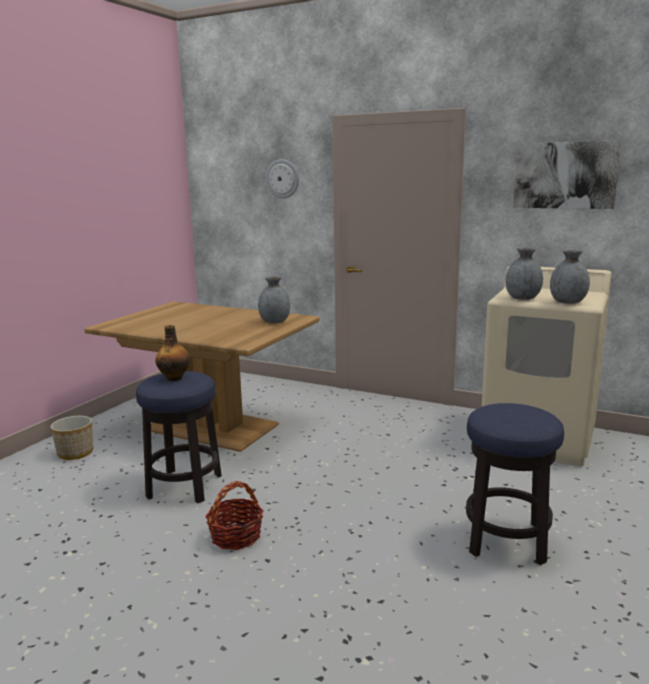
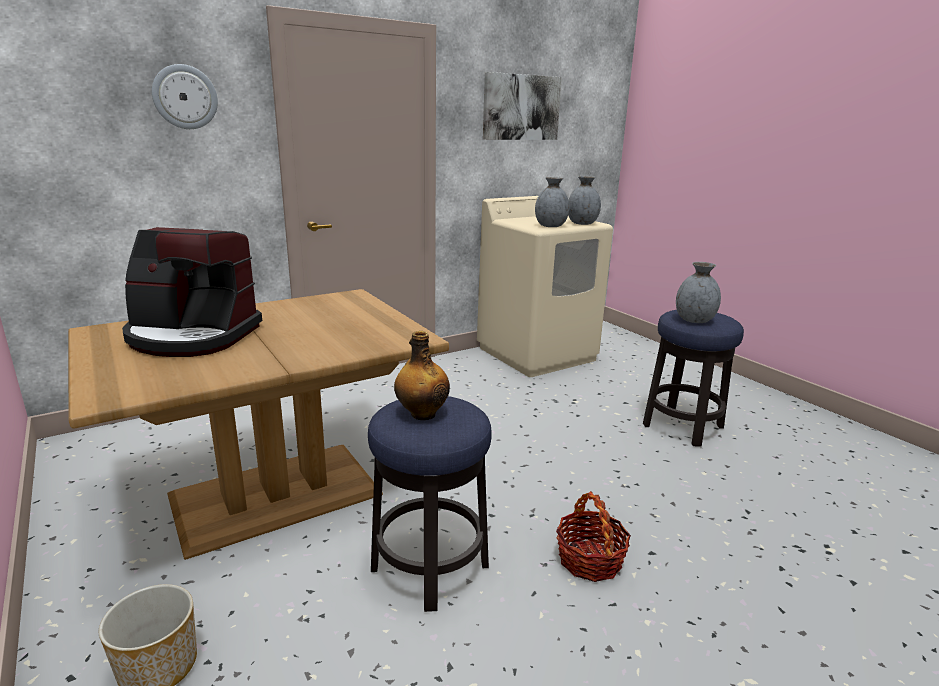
camera: 60 degrees left, 5 degrees up
grey vase [258,276,290,323] -> grey vase moved to [676,262,721,323]
none -> coffee machine [122,227,262,357]

